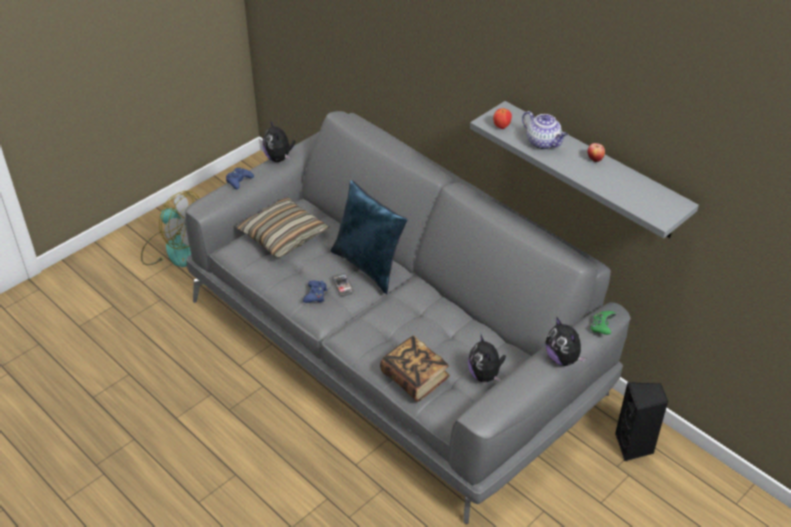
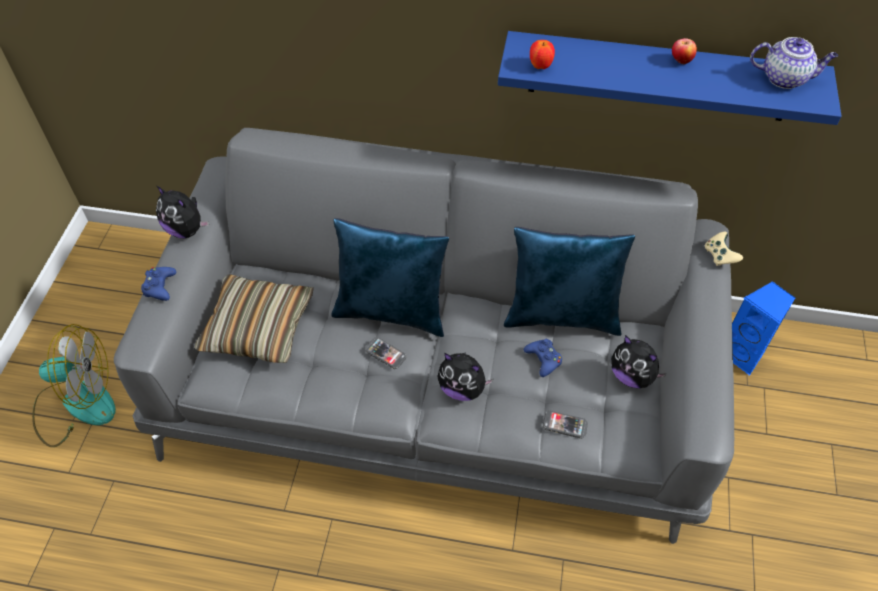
camera: 35 degrees left, 10 degrees up
blue game controller [303,281,327,303] -> blue game controller moved to [524,339,562,377]
book [380,336,450,402] -> phone [543,411,588,439]
grey shelf [470,101,699,238] -> blue shelf [498,31,841,125]
teapot [522,111,568,149] -> teapot moved to [750,37,838,89]
plush toy [545,318,586,366] -> plush toy moved to [437,353,493,401]
green game controller [590,311,616,335] -> beige game controller [705,231,743,266]
black speaker [615,382,668,461] -> blue speaker [732,281,795,376]
none -> blue pillow [504,227,635,336]

